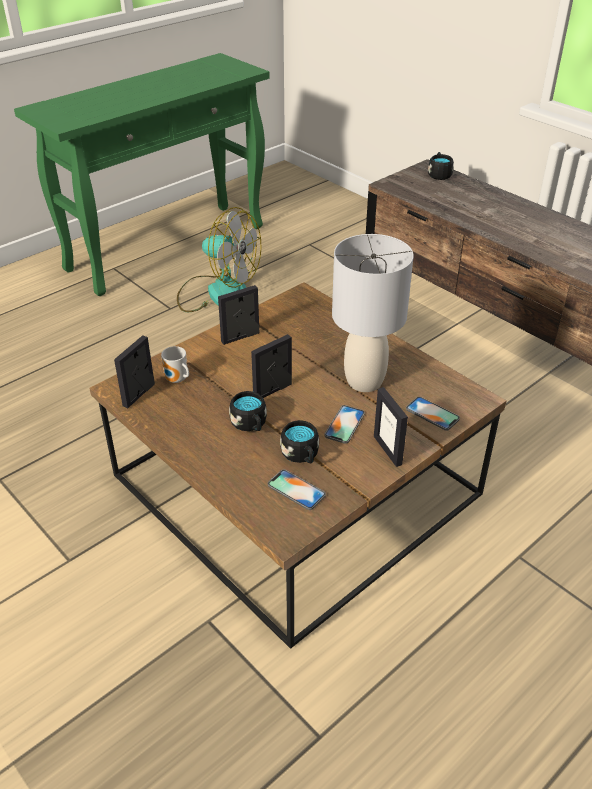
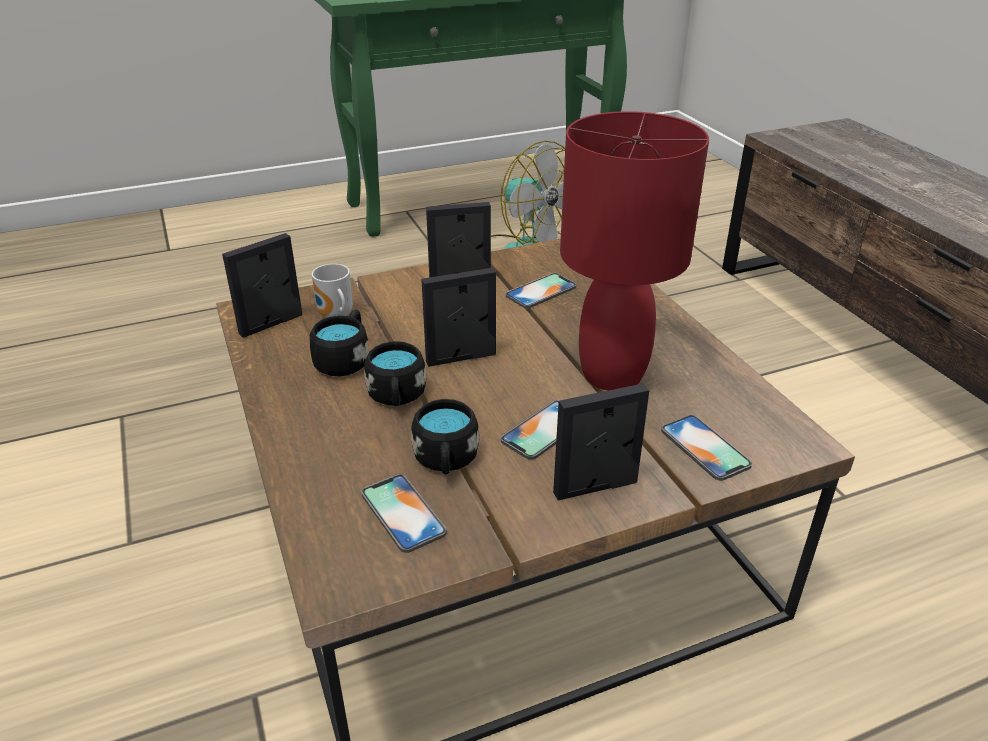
camera: 20 degrees right, 5 degrees down
grey table lamp [332,234,414,392] -> red table lamp [560,111,709,390]
picture frame [374,387,408,467] -> picture frame turned 75 degrees clockwise [553,383,649,501]
black mug [428,152,454,180] -> black mug moved to [309,310,369,376]
none -> phone [506,273,576,308]

